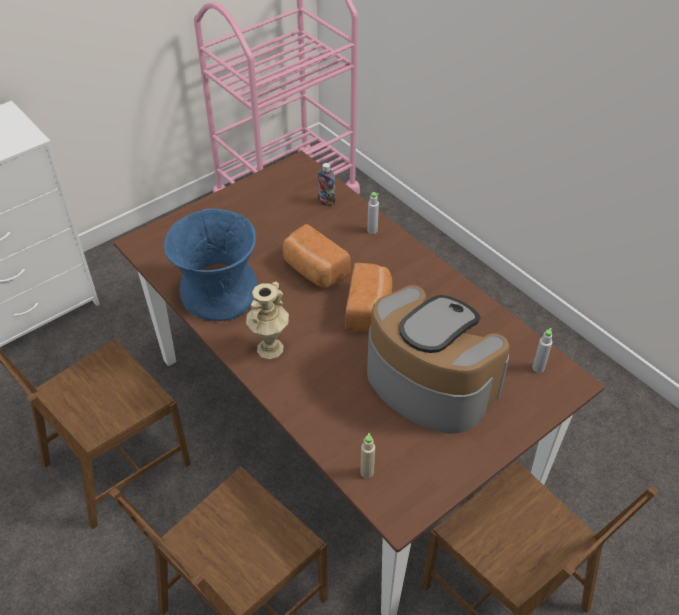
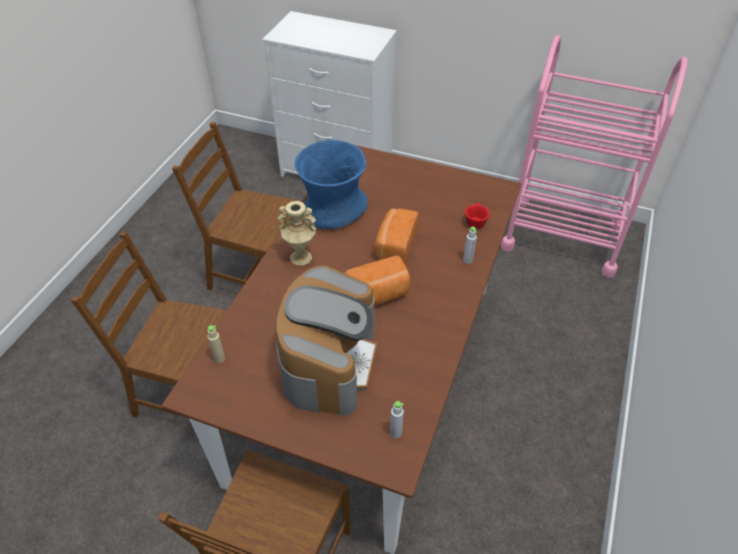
camera: 60 degrees right, 0 degrees up
bottle [318,163,335,206] -> red cup [465,203,490,229]

